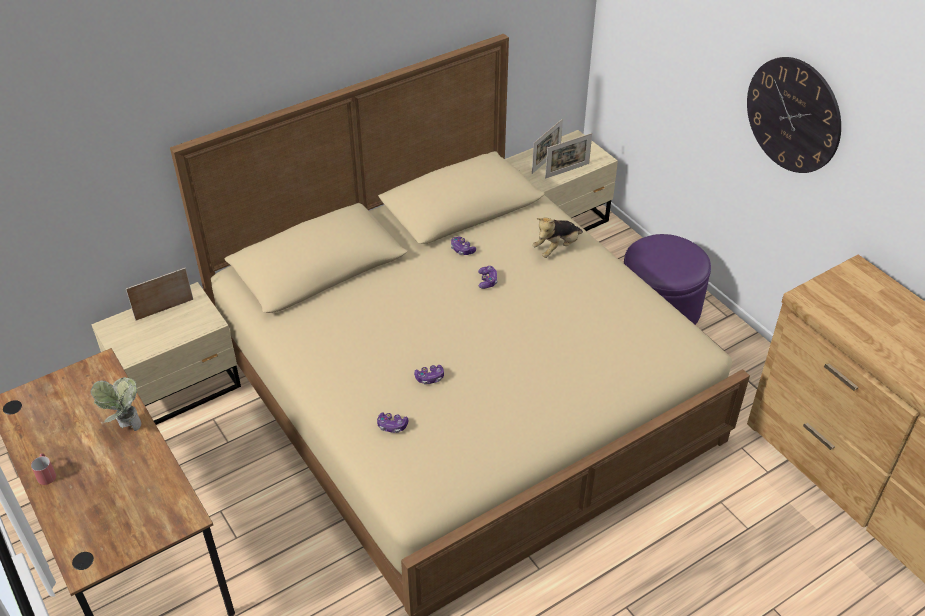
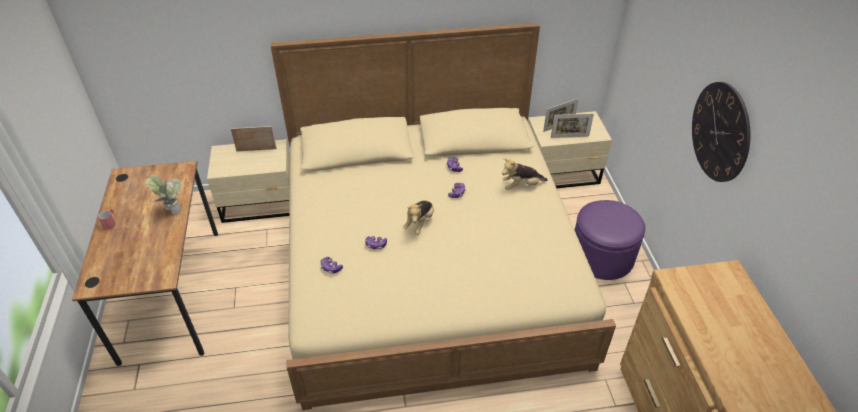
camera: 25 degrees right, 0 degrees up
none -> plush toy [403,200,434,235]

